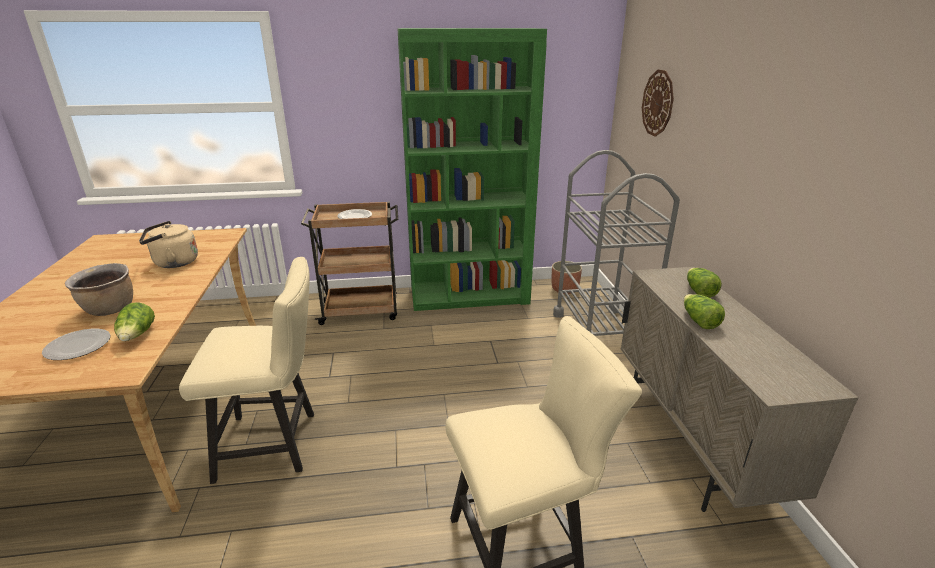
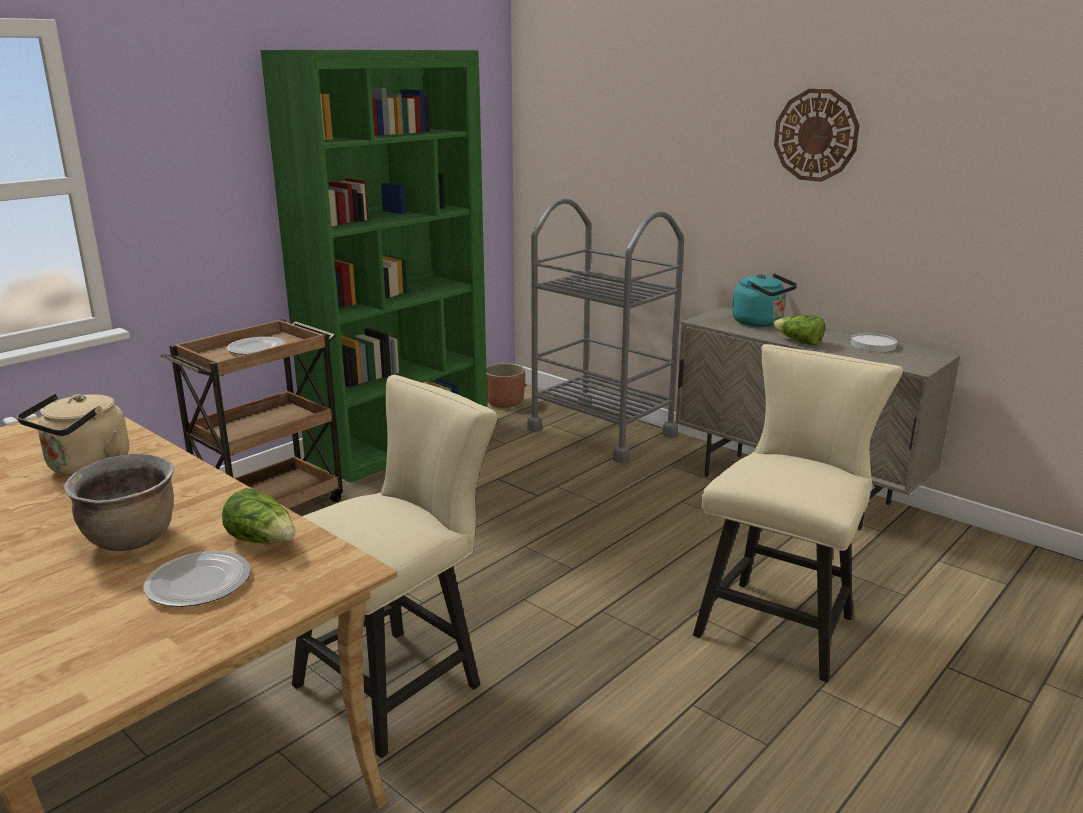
camera: 40 degrees left, 5 degrees down
wall clock [642,69,674,136] -> wall clock moved to [774,89,860,182]
lettuce [687,268,722,298] -> turquoise kettle [732,273,797,327]
none -> white plate [851,333,897,352]

